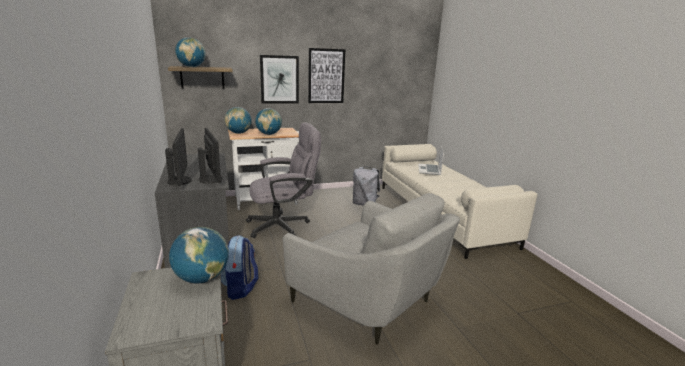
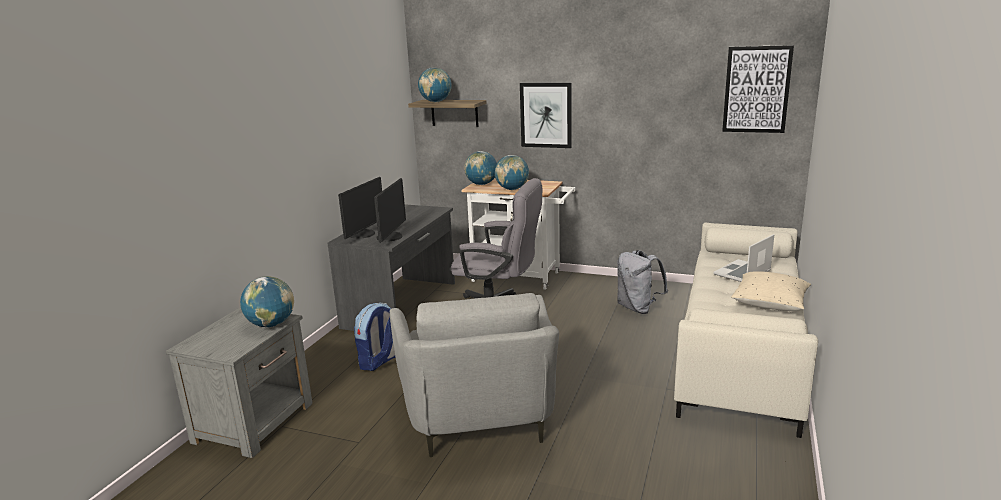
camera: 40 degrees right, 0 degrees up
picture [308,48,345,103] -> picture moved to [722,45,794,133]
none -> beige pillow [731,271,811,311]

